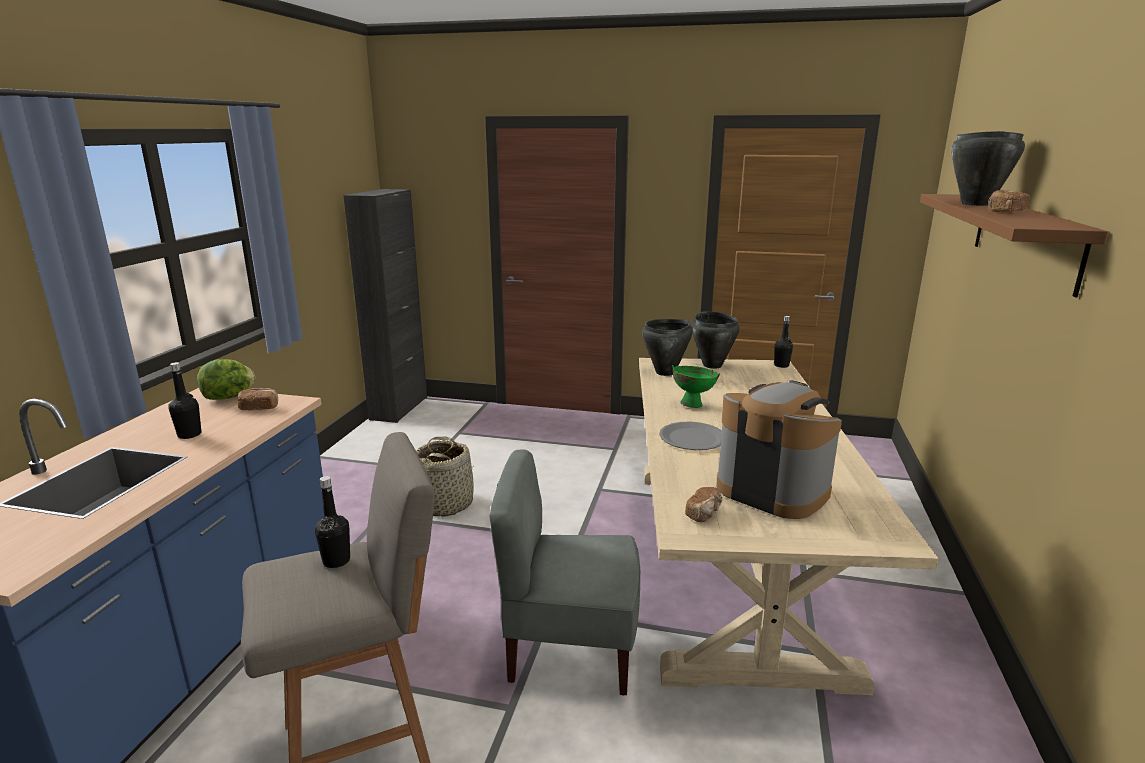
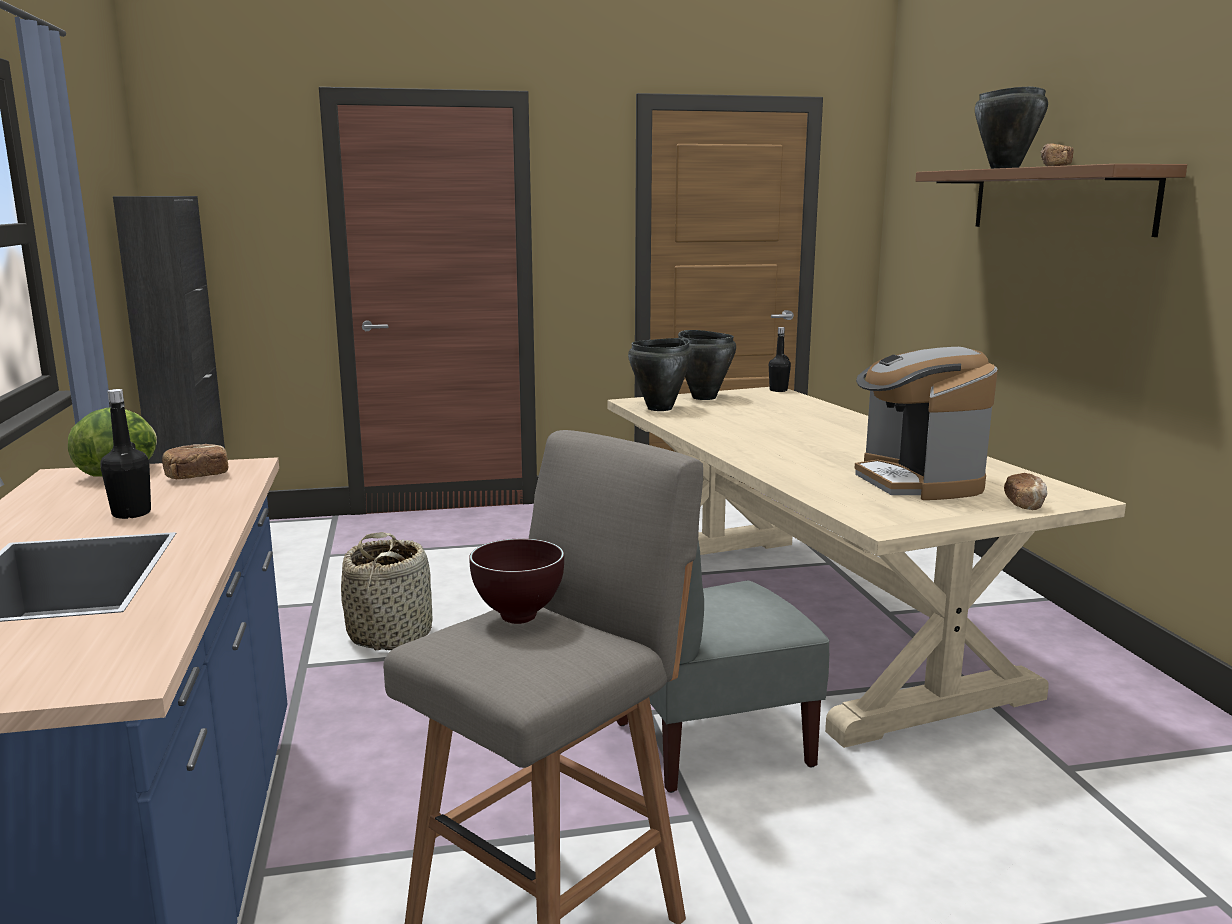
camera: 25 degrees left, 5 degrees down
black bottle [315,476,350,568] -> brown bowl [469,539,564,624]
grey plate [659,422,722,450] -> none
green bowl [672,365,720,408] -> none
bread [685,487,722,522] -> bread moved to [1004,473,1047,510]
coffee machine [717,381,842,519] -> coffee machine turned 120 degrees counterclockwise [854,347,998,500]

